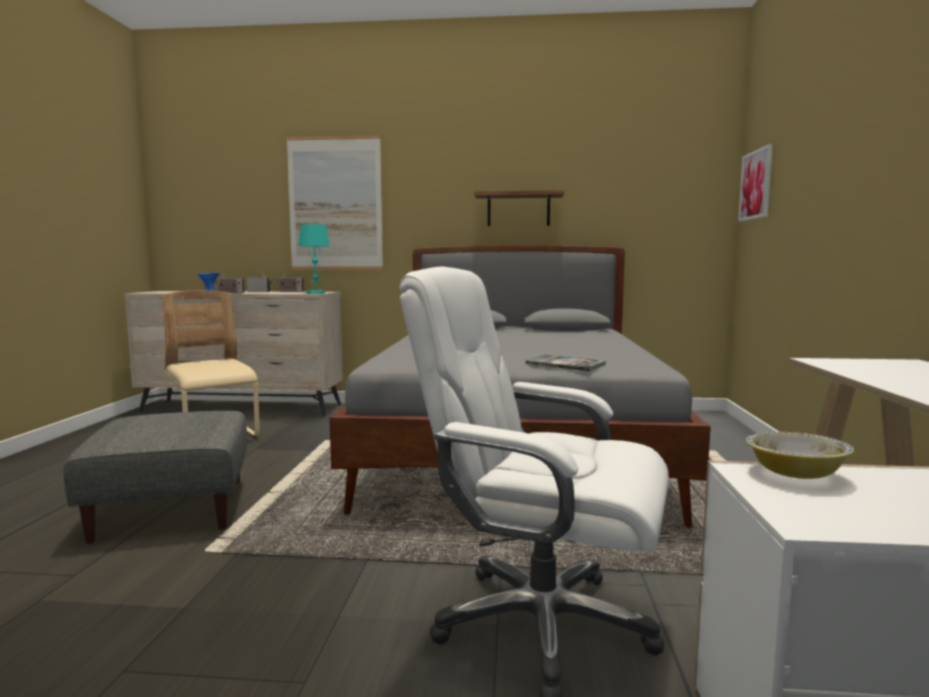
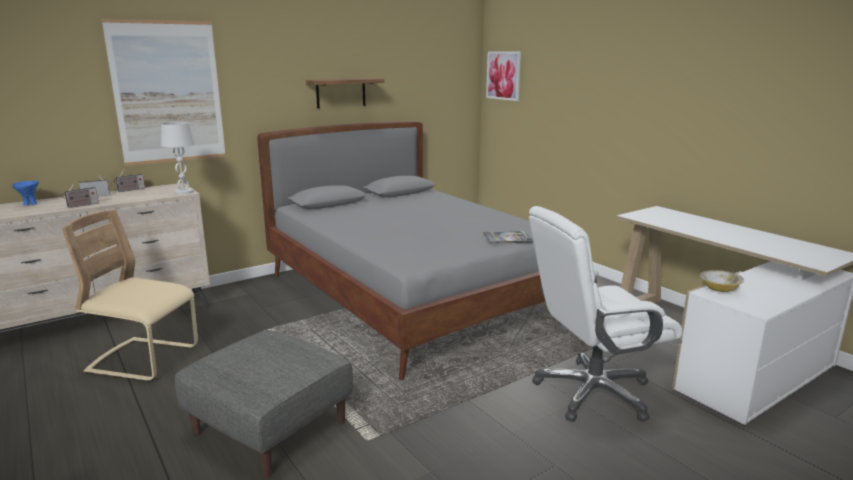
camera: 40 degrees left, 10 degrees up
turquoise table lamp [299,224,330,294] -> white table lamp [161,122,195,194]

